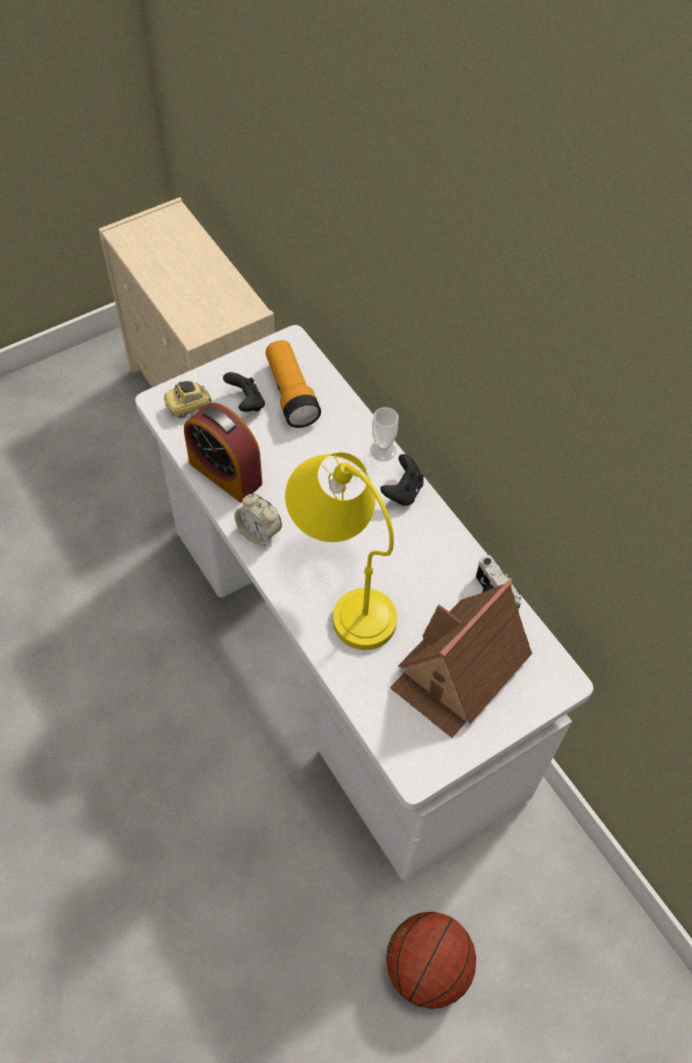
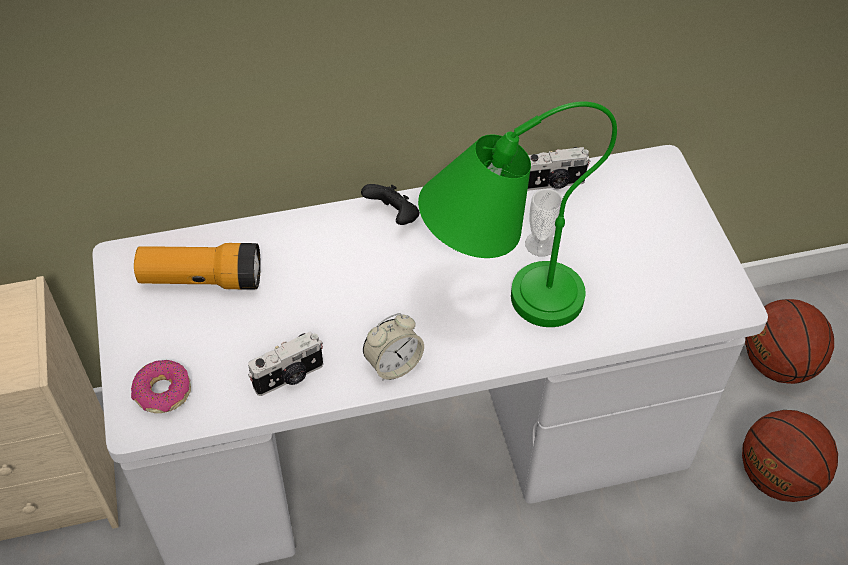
camera: 70 degrees left, 5 degrees down
toy car [164,381,212,419] -> donut [131,360,191,413]
alarm clock [184,403,262,503] -> camera [248,331,323,396]
black game controller [223,372,265,412] -> none
yellow table lamp [285,452,397,650] -> green table lamp [418,101,617,327]
cup [370,407,398,461] -> cup moved to [525,189,563,257]
toy house [390,580,532,738] -> none
none -> basketball [745,299,834,384]

